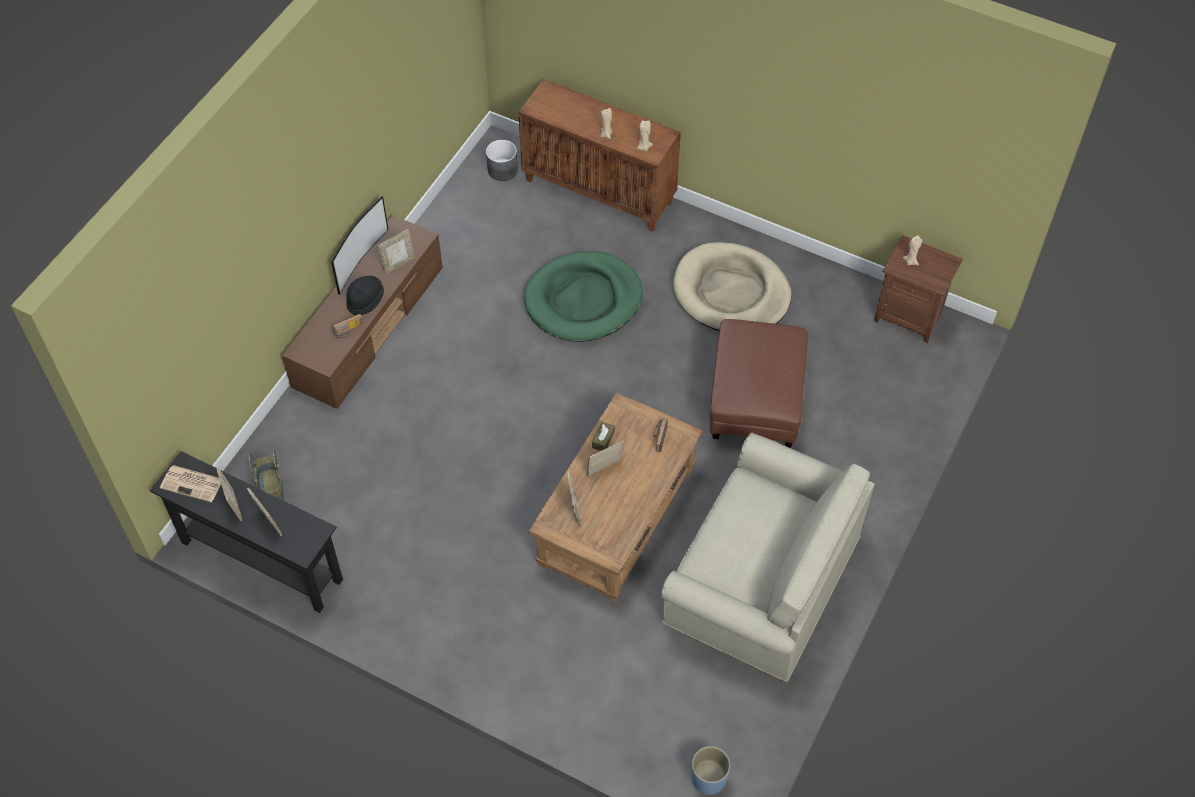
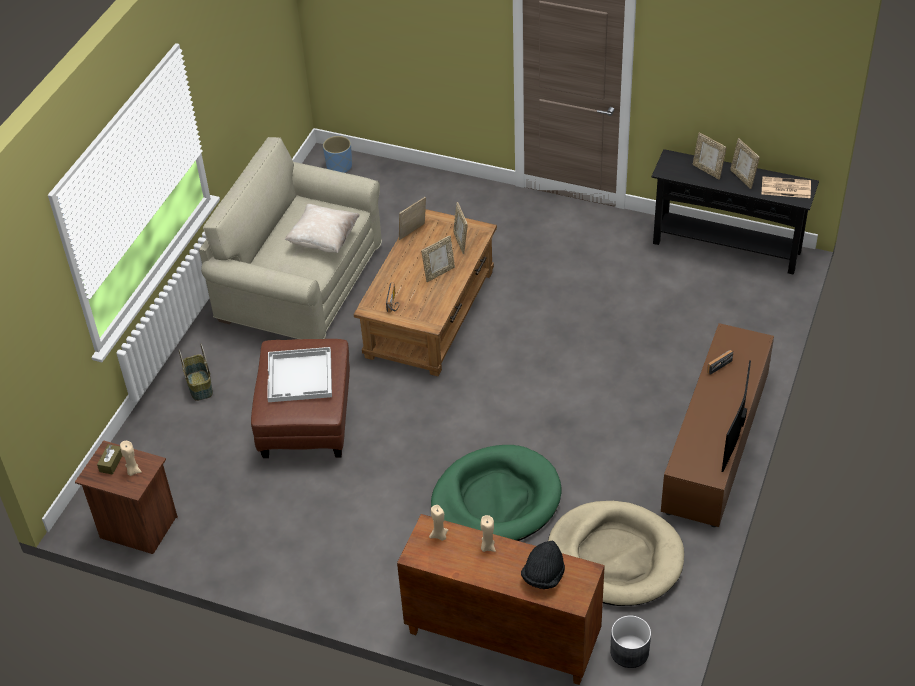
camera: 175 degrees right, 10 degrees down
basket [249,448,284,500] -> basket moved to [179,344,213,401]
black hat [346,276,384,315] -> black hat moved to [521,541,565,589]
picture frame [377,229,415,274] -> picture frame moved to [399,197,426,240]
brown tissue box [592,422,615,451] -> brown tissue box moved to [97,444,122,475]
beige dog bed [673,242,792,331] -> beige dog bed moved to [548,501,684,606]
none -> white tray [267,347,332,402]
none -> beige pillow [285,204,360,253]

